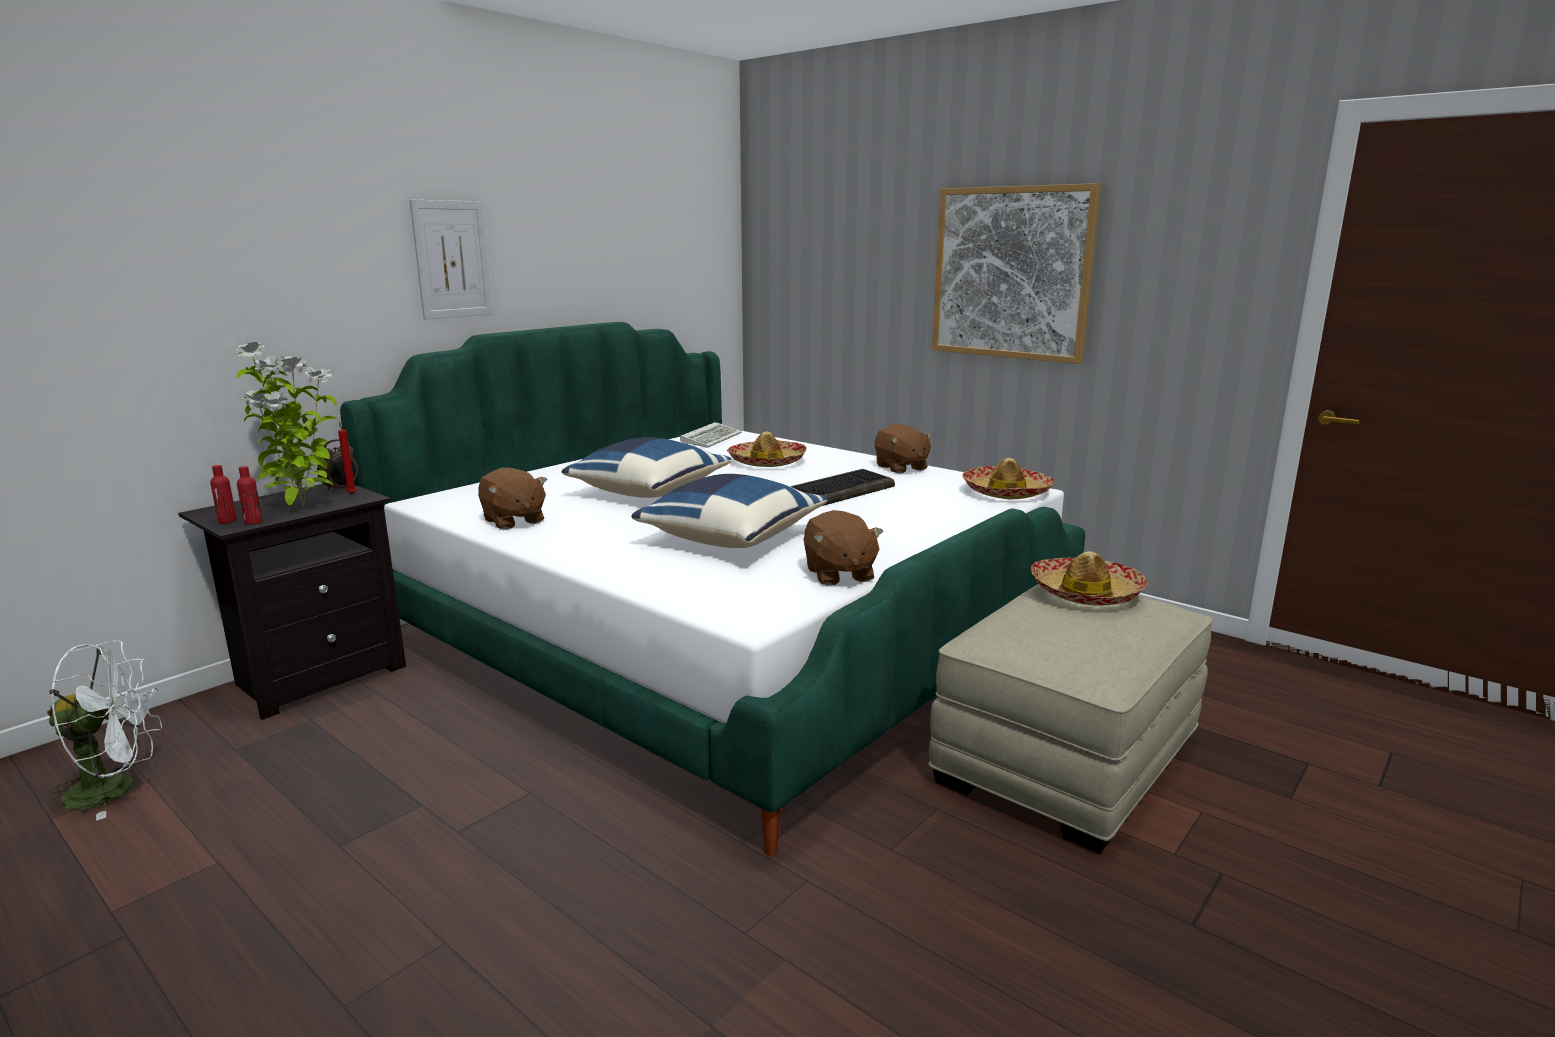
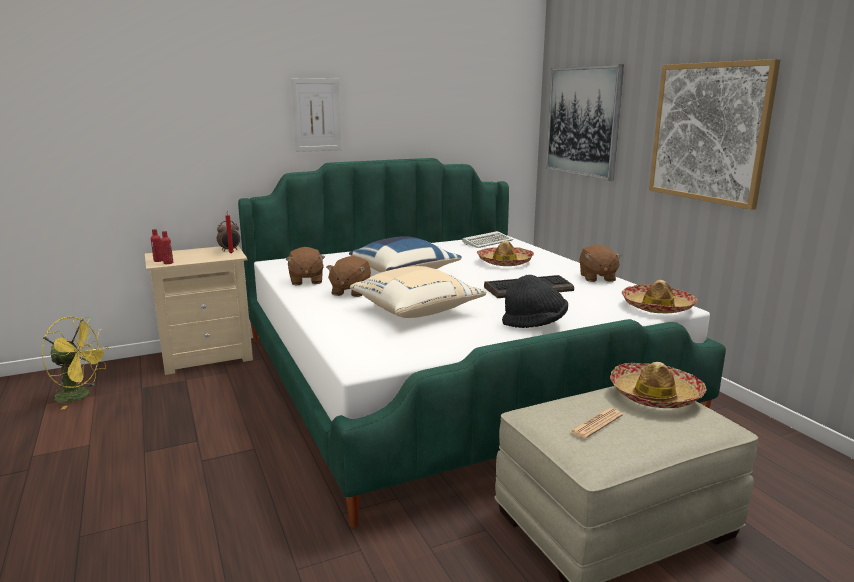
camera: 25 degrees right, 0 degrees up
white fan [47,640,162,821] -> yellow fan [42,317,109,409]
black nightstand [178,484,406,720] -> beige nightstand [145,246,253,375]
potted plant [235,342,338,507] -> none
blue pillow [631,474,827,548] -> beige pillow [350,266,486,318]
brown plush toy [803,510,883,586] -> brown plush toy moved to [326,256,371,297]
none -> black hat [502,275,568,328]
none -> picture [546,65,624,181]
none -> newspaper [569,408,623,439]

